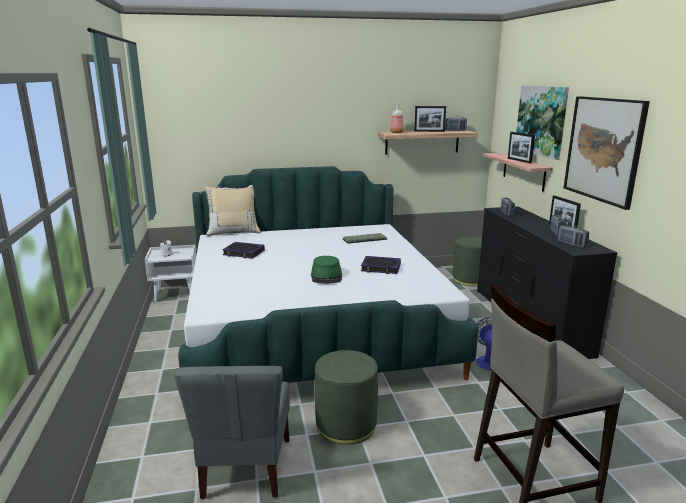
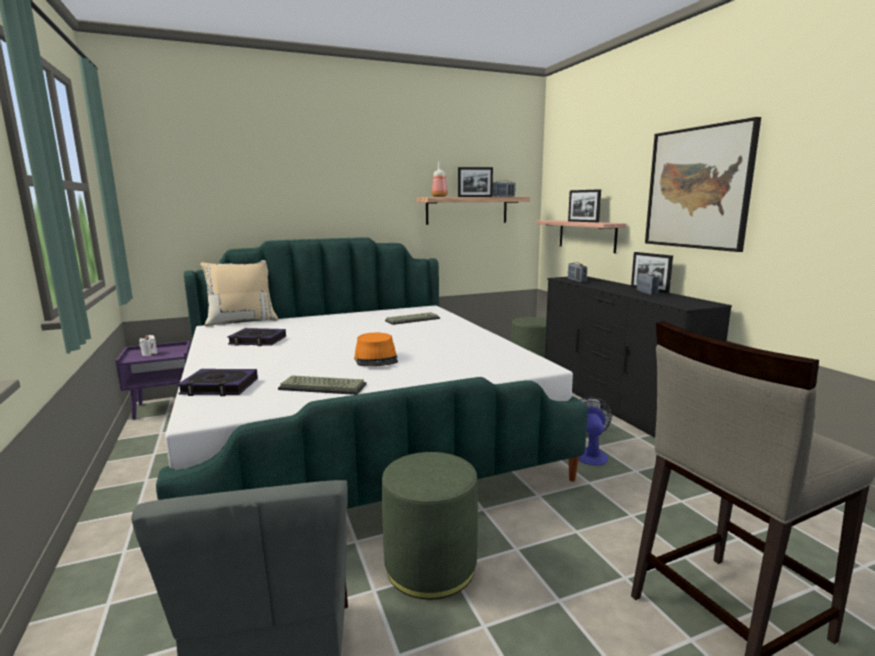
camera: 10 degrees left, 5 degrees down
white nightstand [145,245,196,302] -> purple nightstand [116,341,191,420]
green hat [311,256,342,284] -> orange hat [354,333,398,366]
book [361,256,401,274] -> book moved to [177,369,258,396]
picture [516,85,569,160] -> none
radio [558,225,589,248] -> none
none -> keyboard [278,375,367,395]

